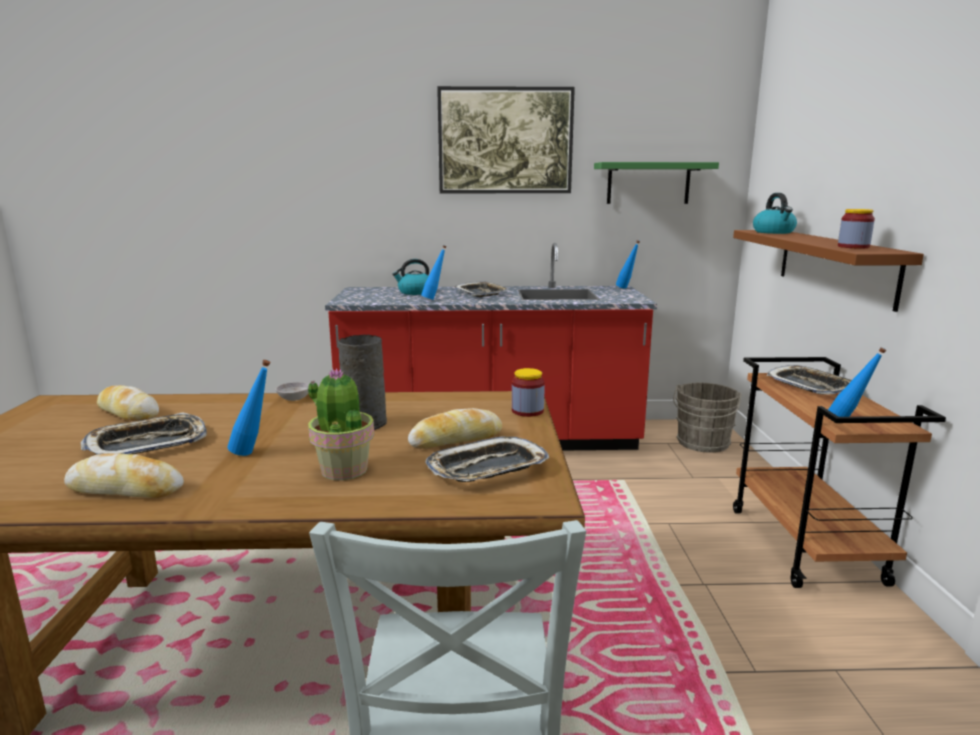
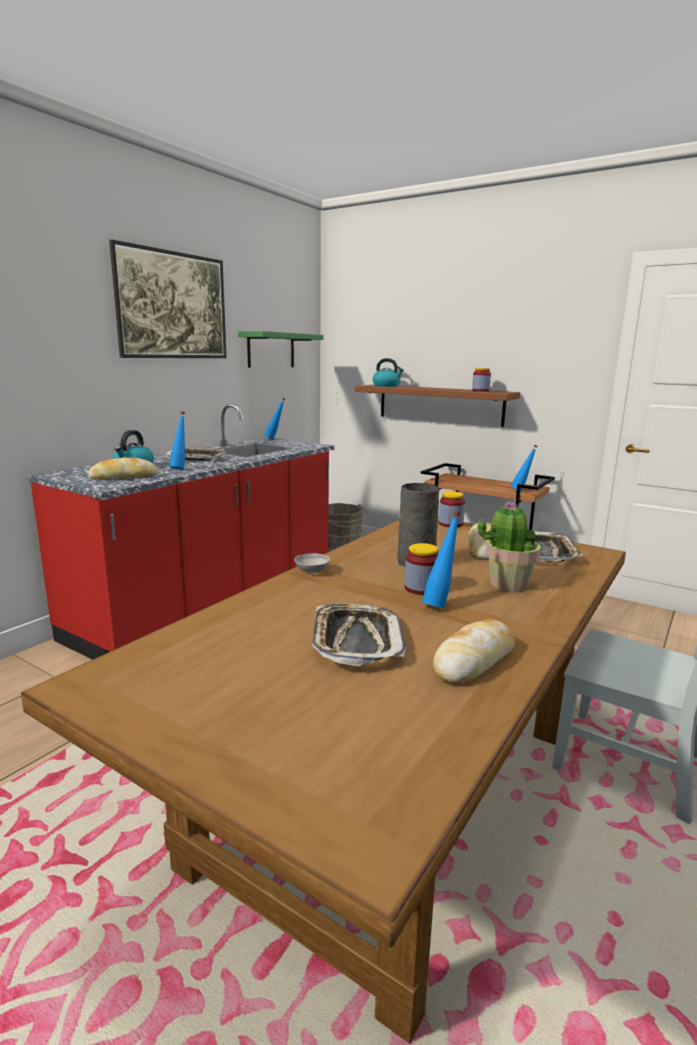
camera: 55 degrees left, 0 degrees up
bread [97,385,159,421] -> bread moved to [88,458,157,480]
tray [766,365,852,395] -> none
none -> jar [405,543,439,595]

